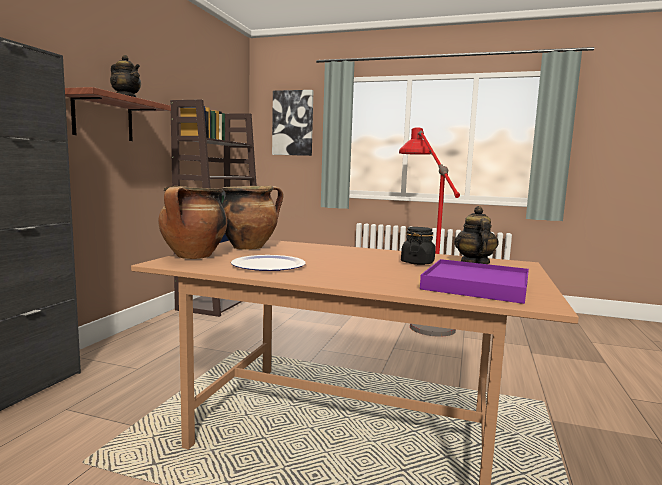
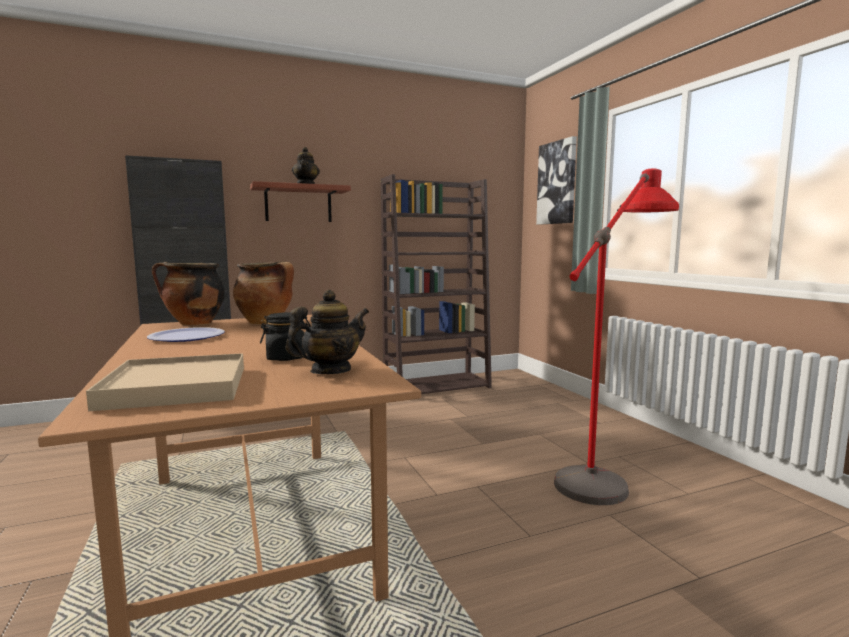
camera: 50 degrees right, 0 degrees up
purple tray [420,259,529,304] -> beige tray [86,353,244,411]

